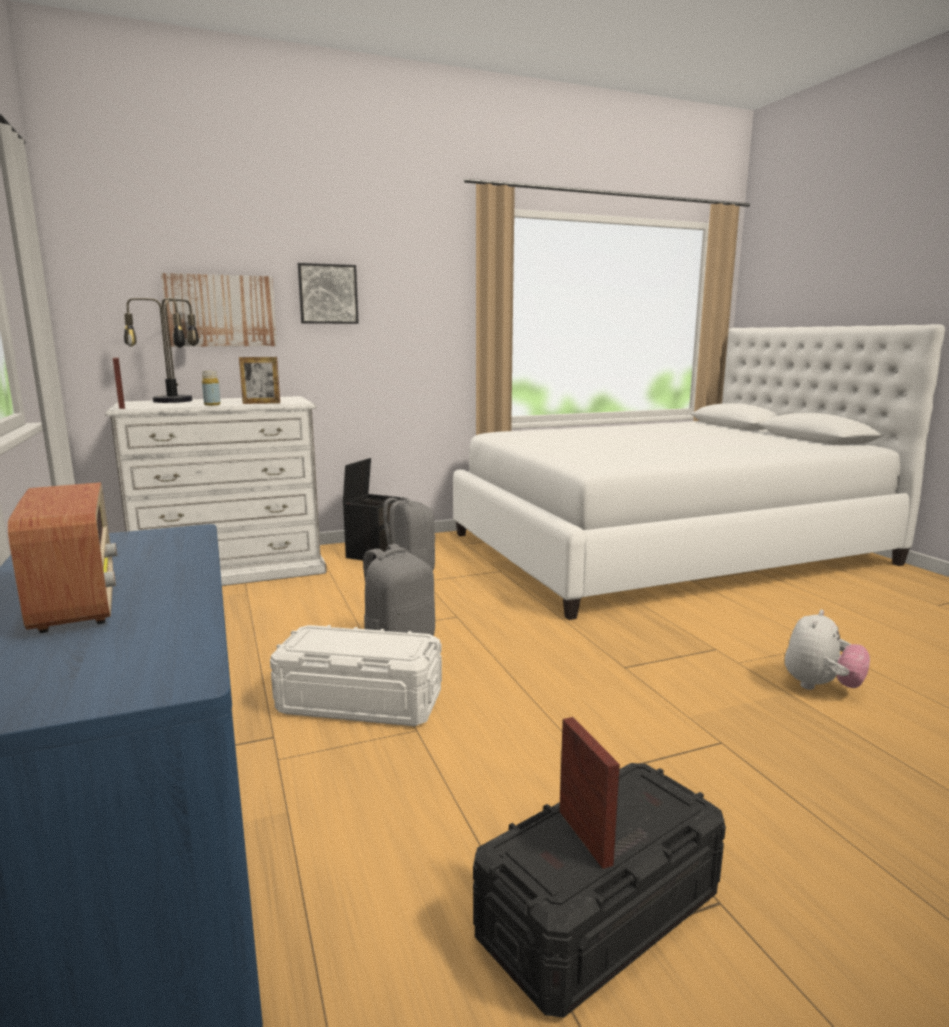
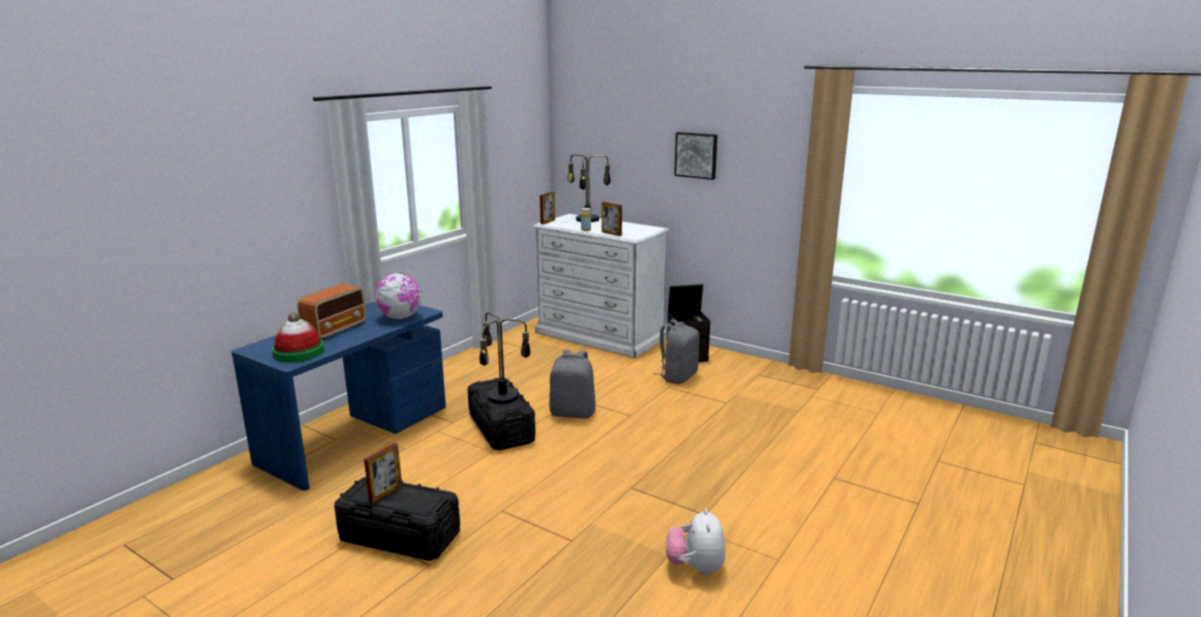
camera: 55 degrees right, 5 degrees up
picture [161,273,277,347] -> none
white storage box [270,625,442,726] -> black storage box [467,378,536,450]
white bed [453,324,945,620] -> none
plush toy [785,609,870,690] -> plush toy turned 90 degrees clockwise [666,509,726,575]
none -> hat [272,312,324,362]
none -> globe [374,273,422,319]
none -> table lamp [479,312,530,404]

